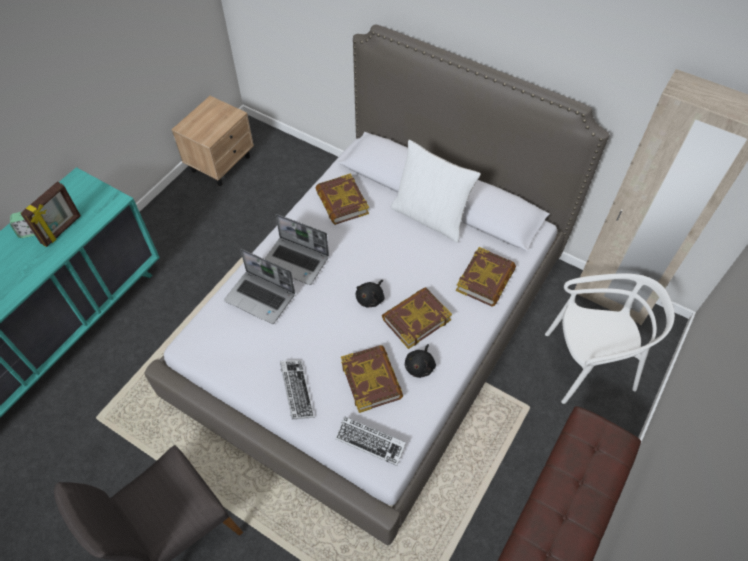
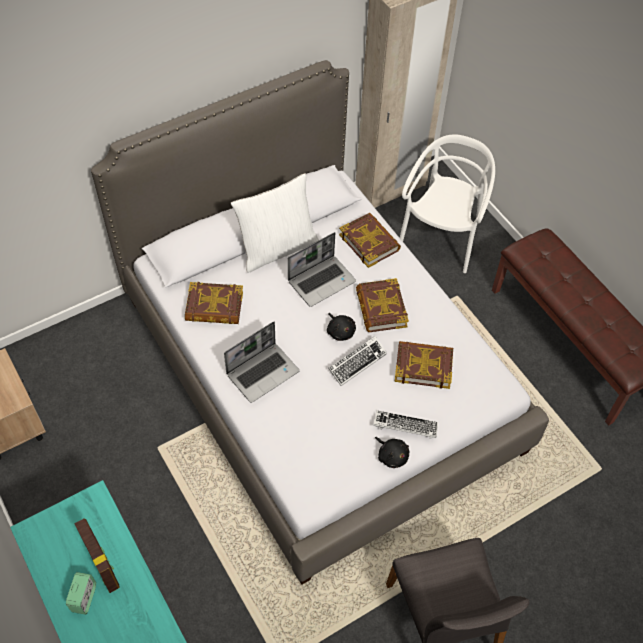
camera: 65 degrees left, 0 degrees up
laptop [224,249,295,324] -> laptop moved to [288,232,356,307]
keyboard [335,416,406,466] -> keyboard moved to [328,336,387,386]
black plush toy [405,344,436,378] -> black plush toy moved to [375,437,409,468]

